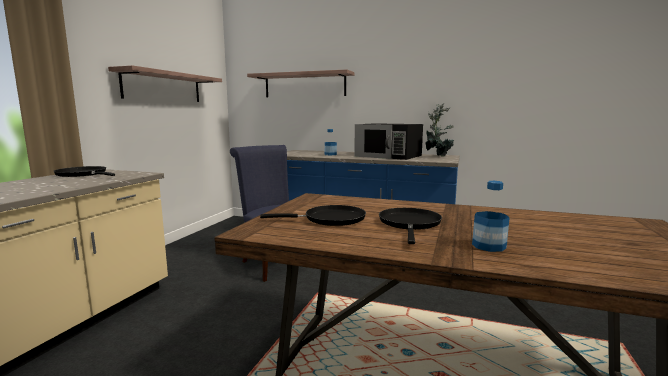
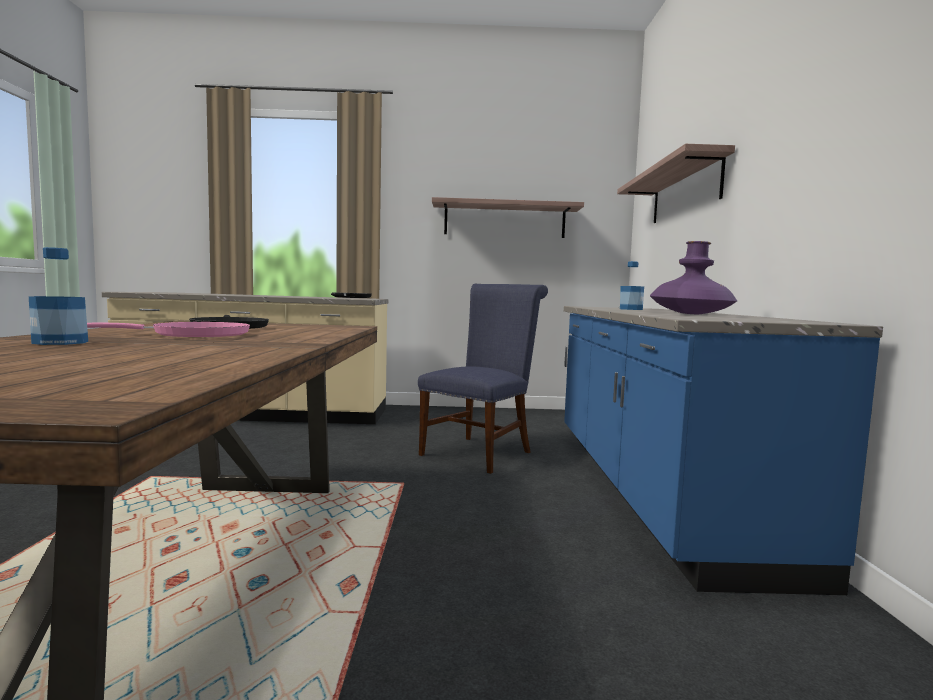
camera: 70 degrees right, 5 degrees down
black microwave [354,123,423,160] -> purple vase [650,241,737,314]
black frying pan [379,208,442,244] -> pink frying pan [87,322,250,337]
potted plant [425,103,454,157] -> none

